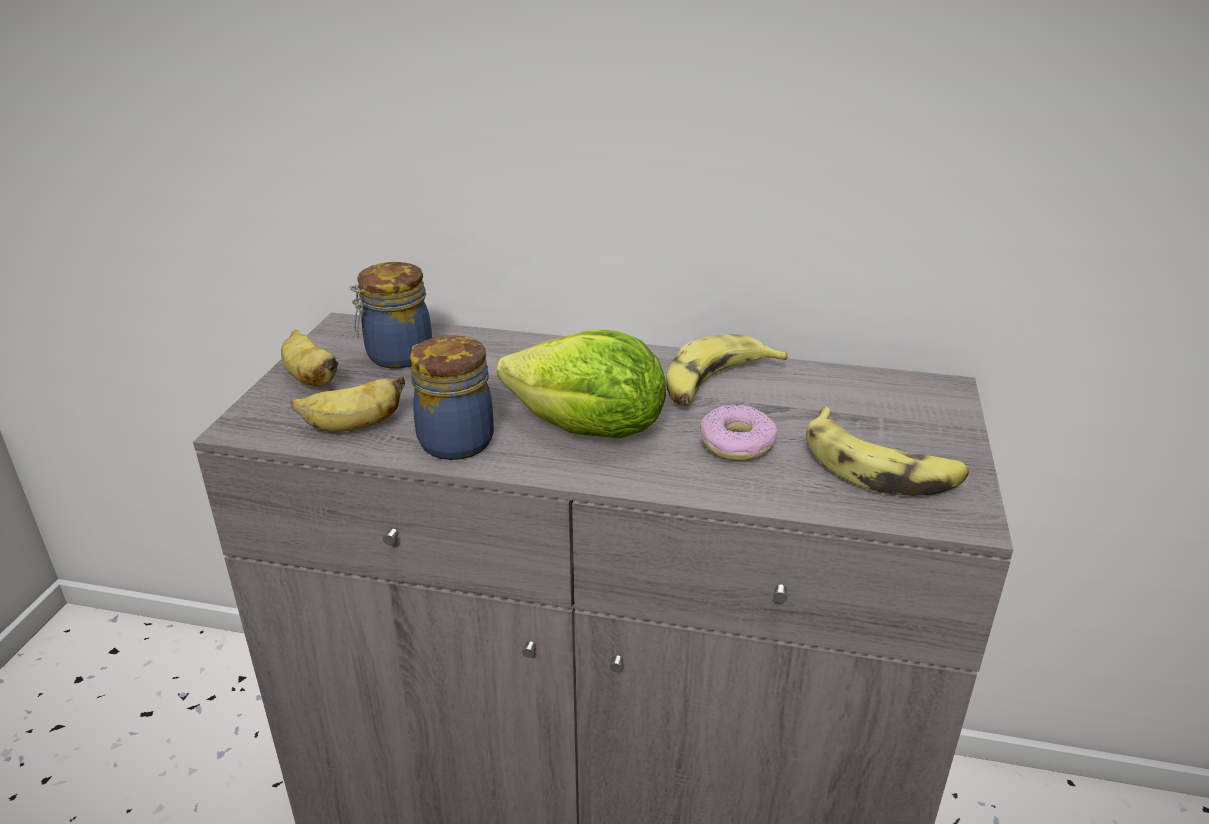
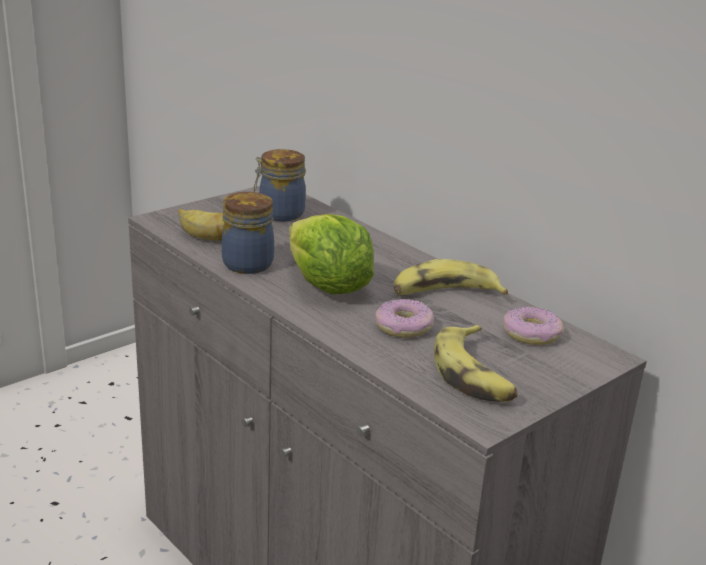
camera: 35 degrees right, 5 degrees down
banana [281,330,338,387] -> none
none -> donut [503,306,563,345]

